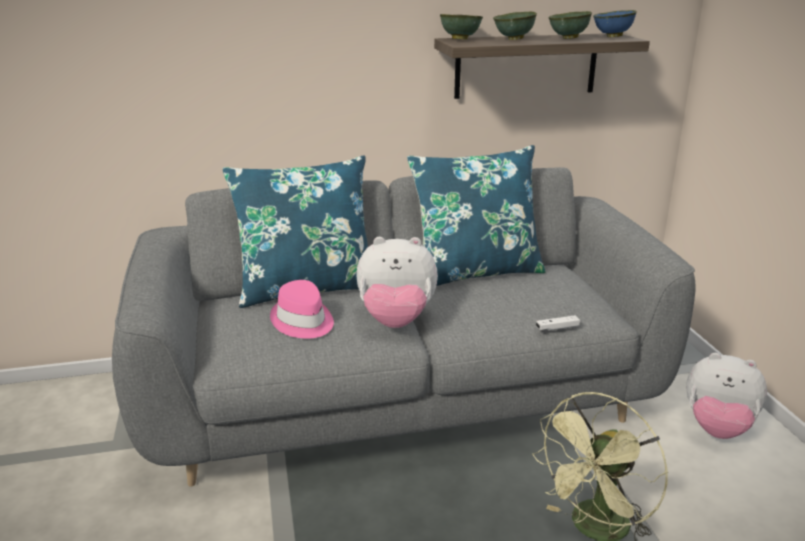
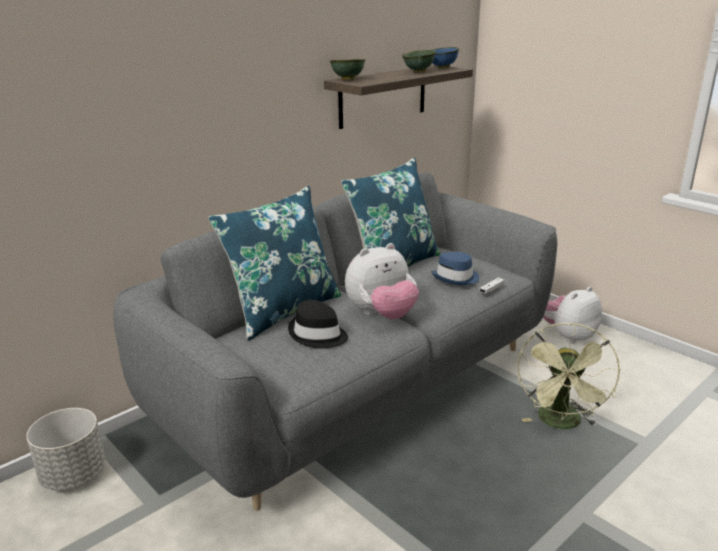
camera: 30 degrees left, 0 degrees up
pink hat [270,280,334,338] -> black hat [288,299,348,349]
green bowl [493,12,537,40] -> none
plush toy [686,353,767,439] -> plush toy turned 150 degrees clockwise [543,287,602,344]
none -> grey planter [26,408,105,490]
none -> blue hat [432,252,479,285]

